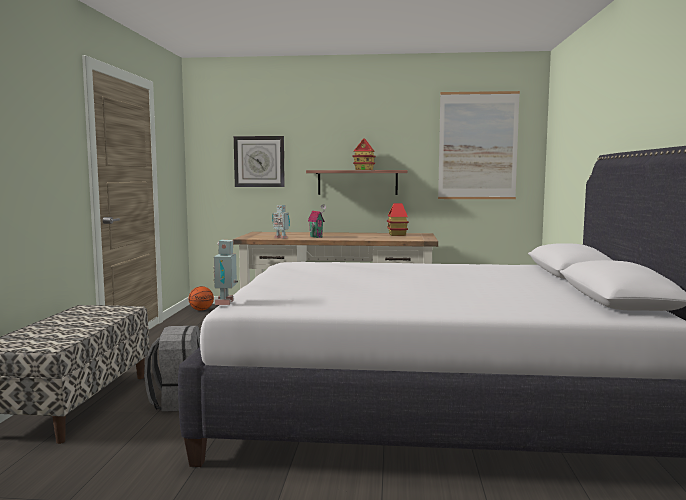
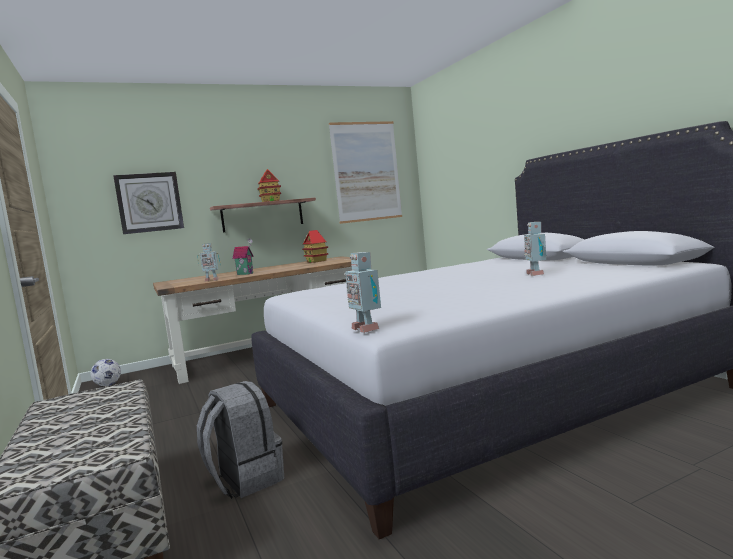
camera: 30 degrees left, 0 degrees up
basketball [189,286,214,311] -> football [90,359,121,386]
none -> toy robot [524,222,546,276]

